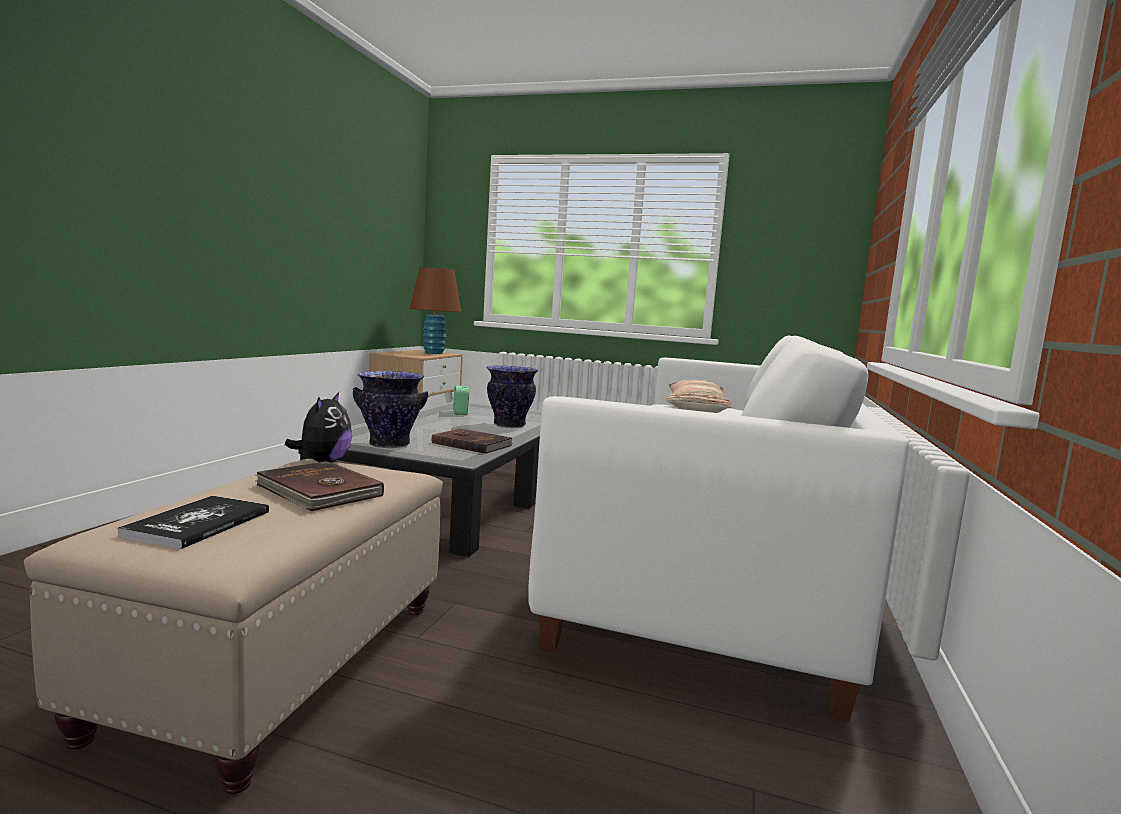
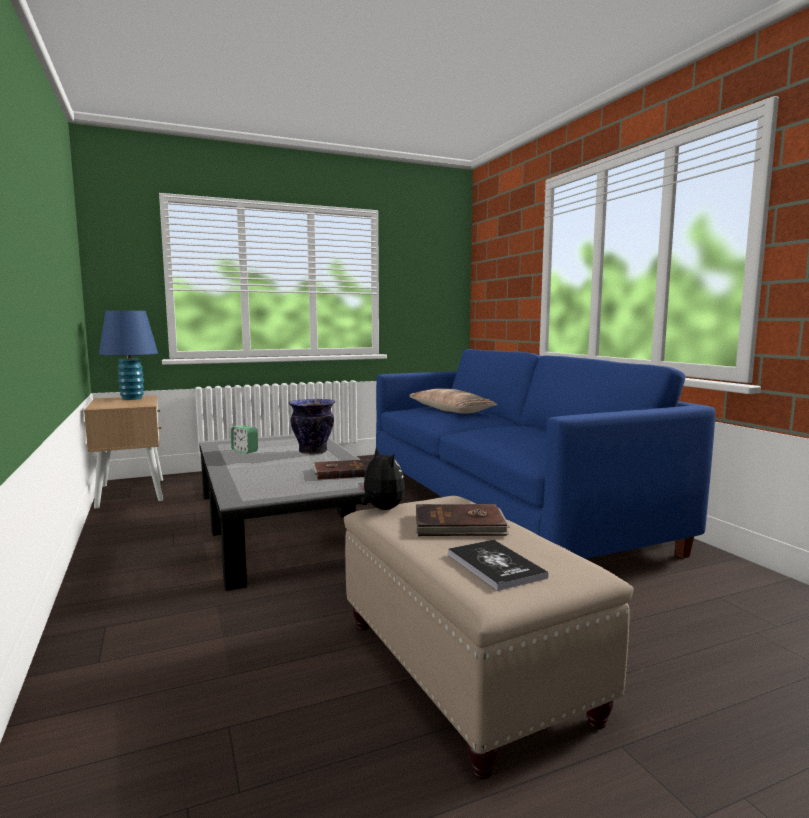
camera: 40 degrees left, 0 degrees up
vase [353,371,428,448] -> none
brown table lamp [410,267,461,354] -> blue table lamp [99,311,158,400]
white sofa [528,336,909,720] -> blue sofa [376,349,715,559]

